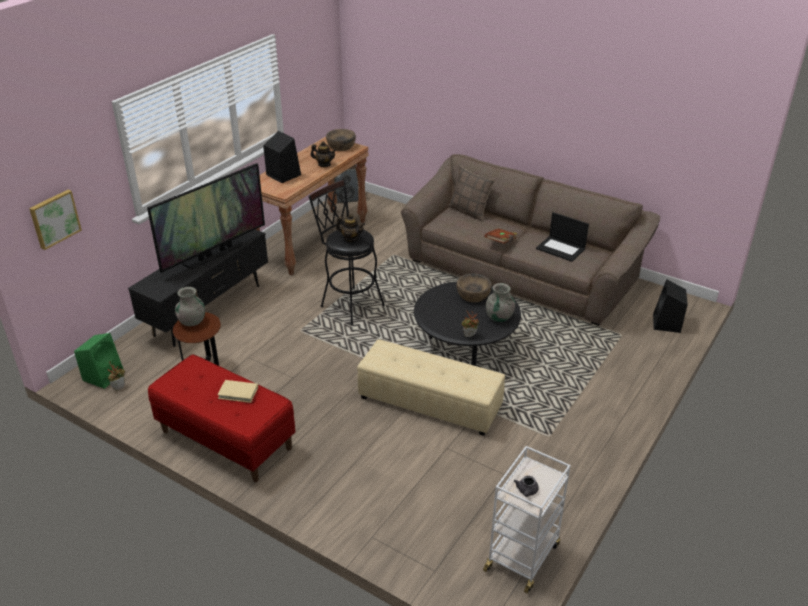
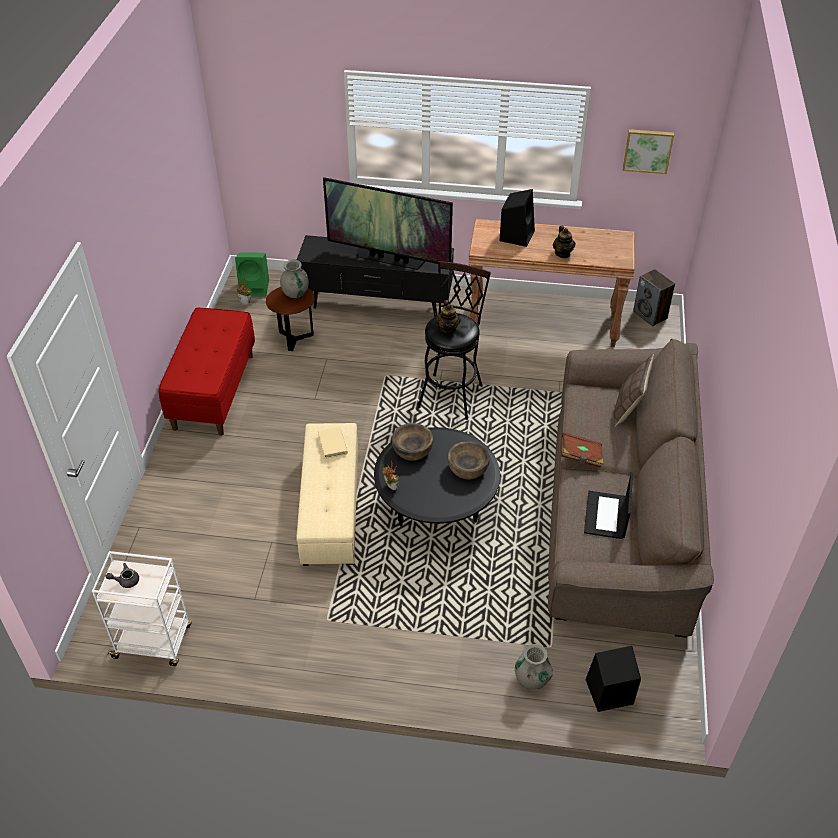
camera: 65 degrees right, 10 degrees up
picture [29,190,82,250] -> picture moved to [623,129,674,174]
beige book [217,380,258,403] -> beige book moved to [318,427,348,459]
brown bowl [326,129,356,151] -> brown bowl moved to [392,423,433,461]
grey vase [486,283,515,322] -> grey vase moved to [515,644,553,690]

